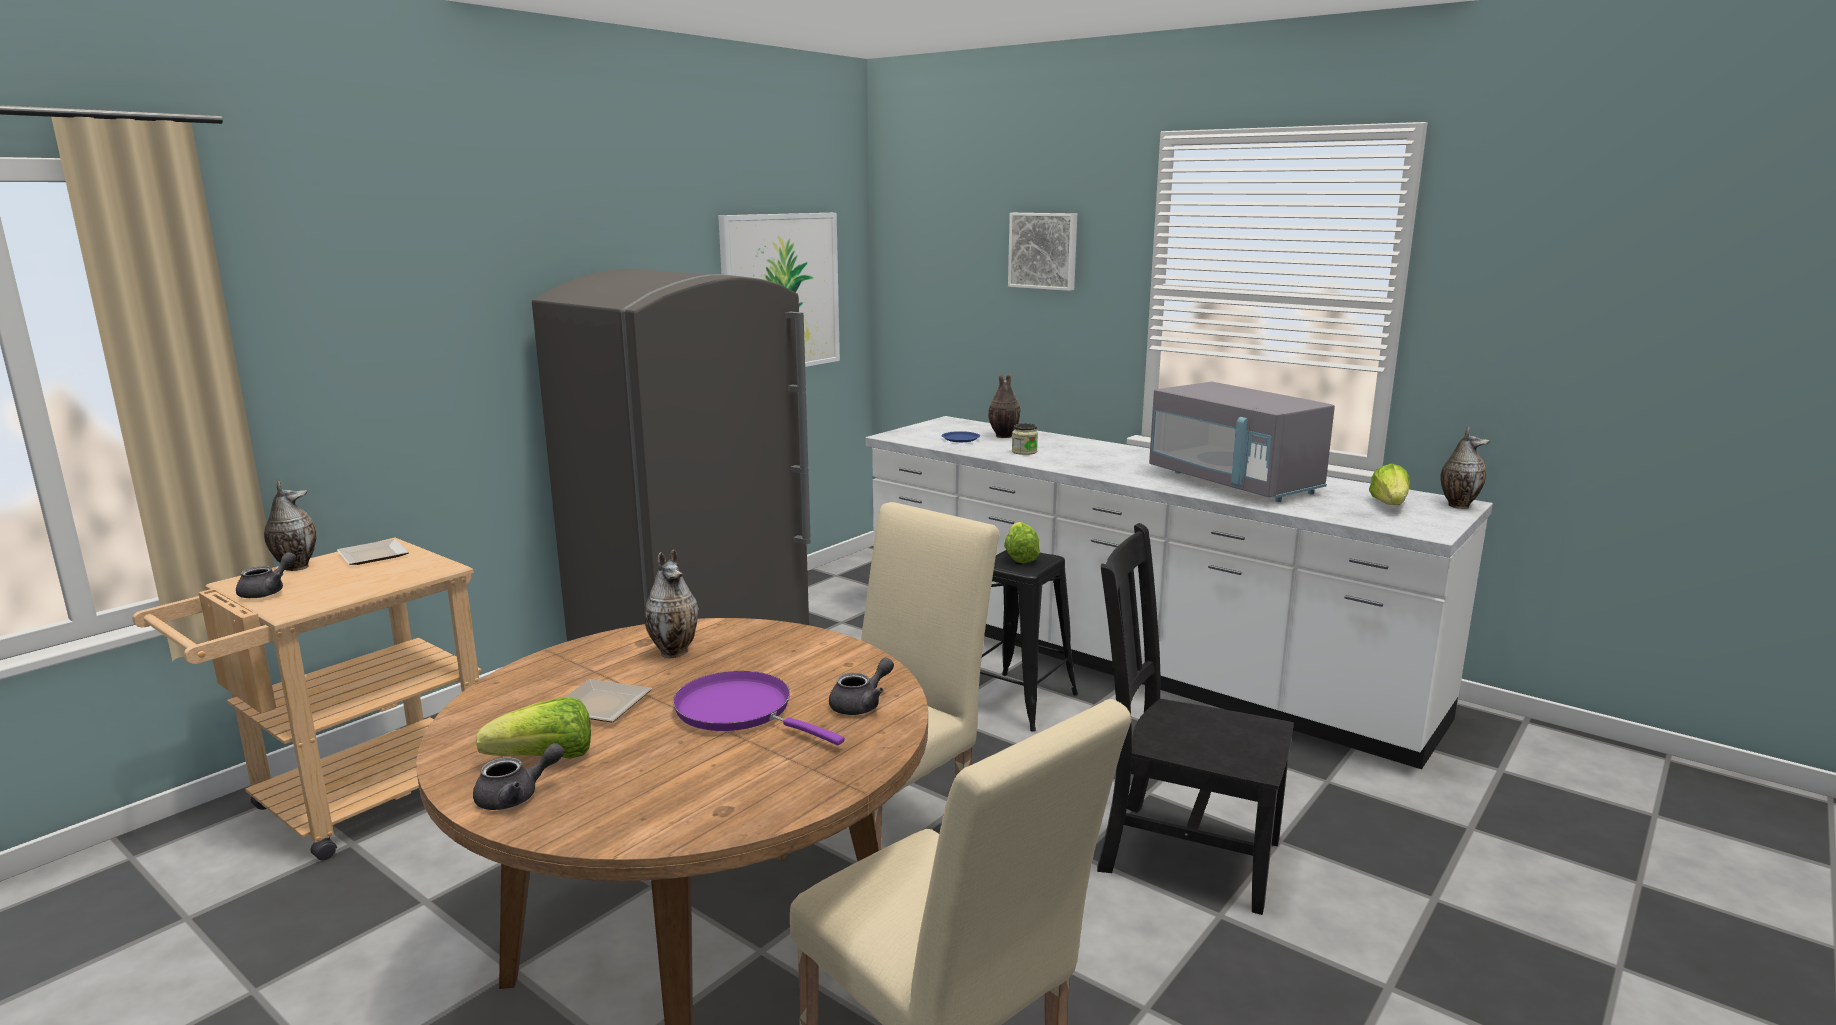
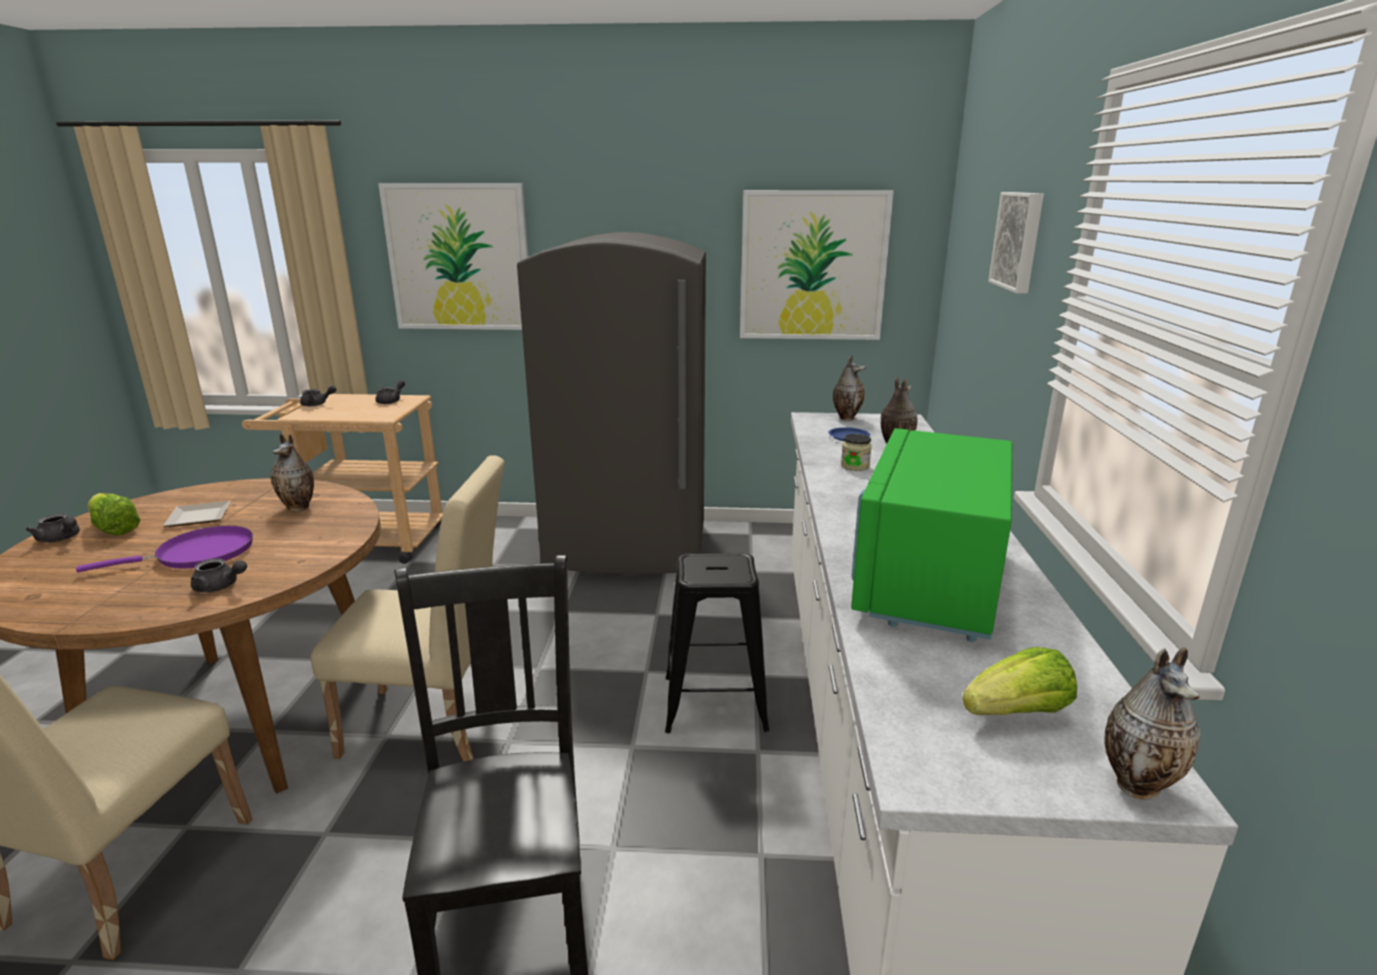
camera: 55 degrees right, 5 degrees up
vase [264,479,316,571] -> vase moved to [833,355,866,421]
plate [337,539,409,565] -> grey teapot [375,380,405,404]
purple frying pan [673,671,844,745] -> purple frying pan turned 60 degrees clockwise [76,526,253,572]
lettuce [1004,522,1040,563] -> none
grey microwave [1149,382,1335,502] -> green microwave [851,428,1012,642]
none -> picture [378,183,528,330]

